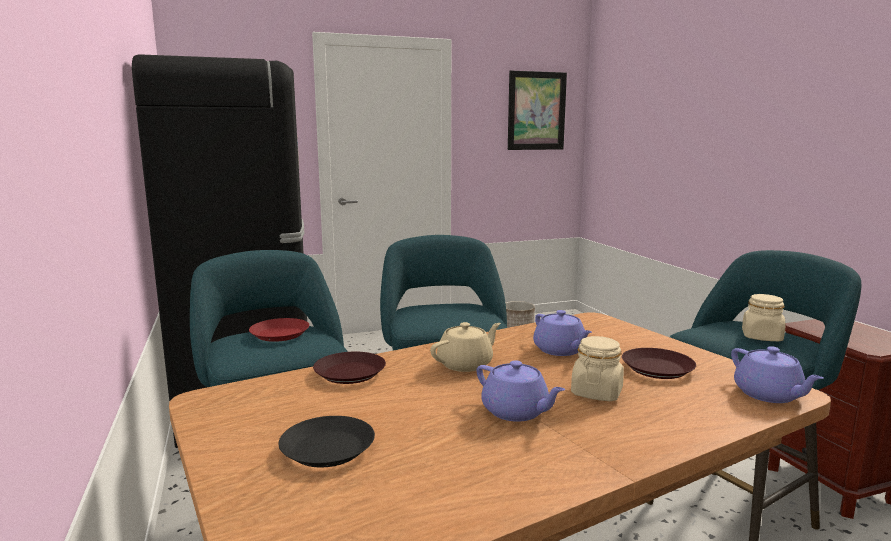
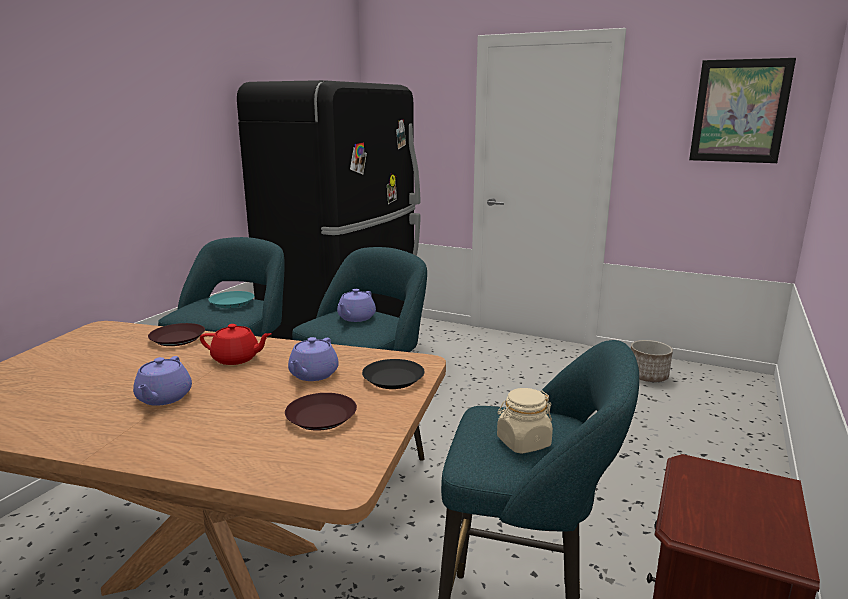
camera: 45 degrees right, 5 degrees up
red plate [249,318,310,342] -> turquoise plate [208,291,254,308]
black plate [278,416,375,467] -> black plate moved to [362,359,425,389]
beige teapot [430,322,501,372] -> red teapot [200,324,272,365]
beige jar [571,336,624,401] -> none
purple teapot [731,346,824,403] -> purple teapot moved to [337,289,376,322]

